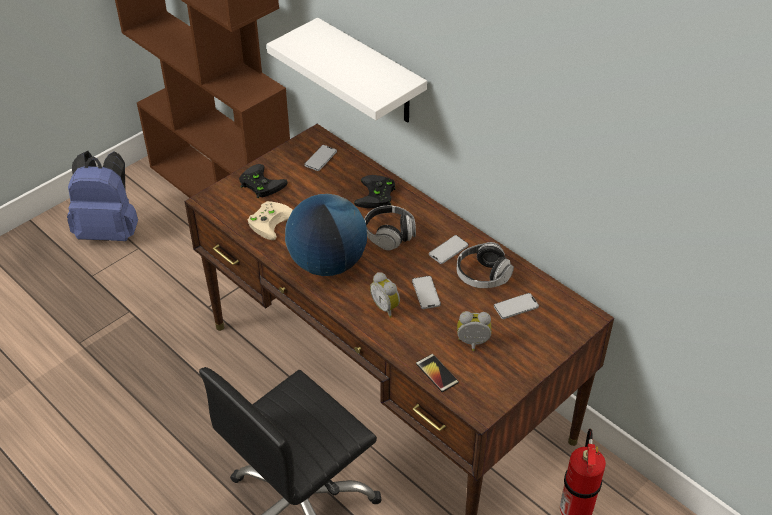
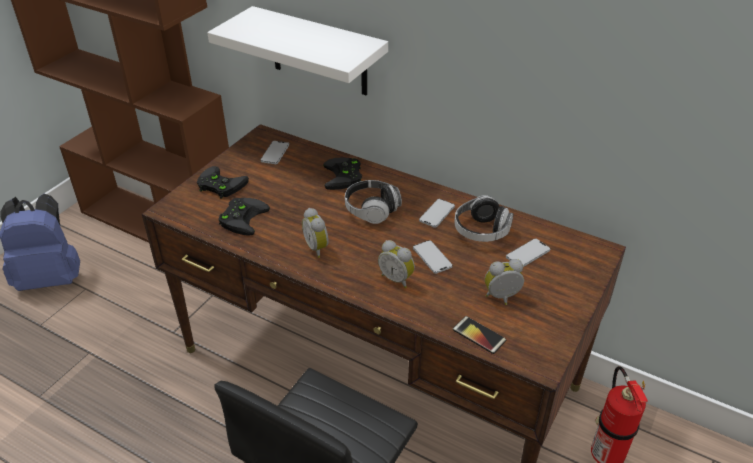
camera: 15 degrees left, 5 degrees down
beige game controller [248,201,293,240] -> black game controller [218,198,270,236]
globe [285,194,367,276] -> alarm clock [302,208,329,258]

